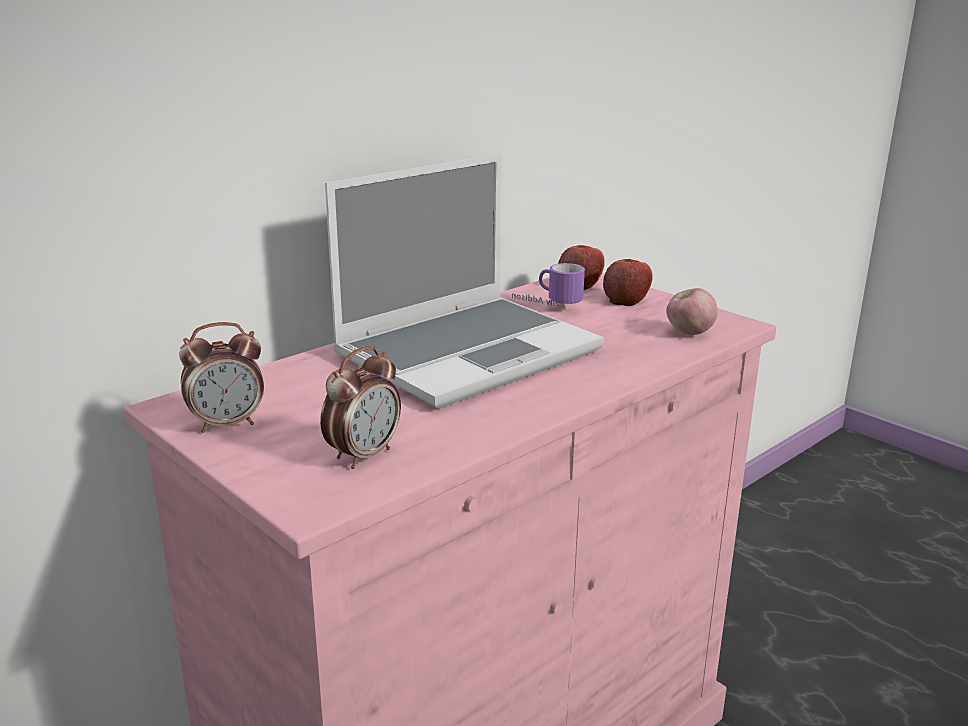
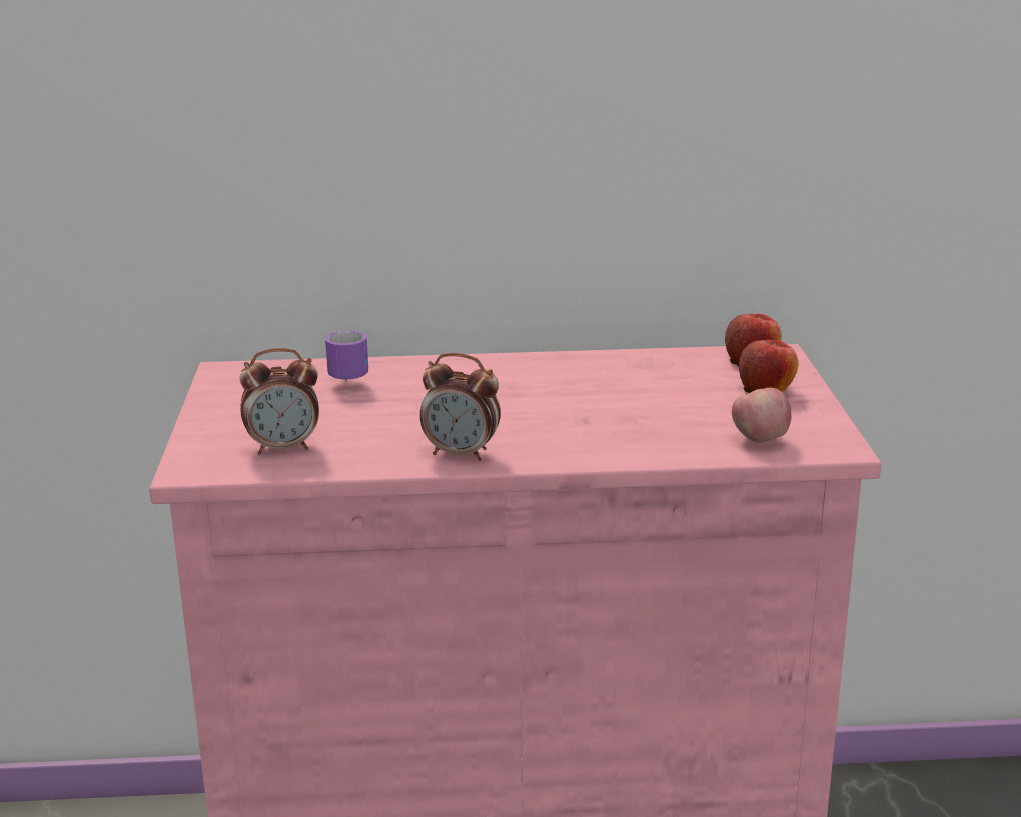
camera: 40 degrees right, 0 degrees up
alarm clock [179,322,264,433] -> alarm clock moved to [420,353,501,461]
laptop [325,154,604,409] -> none
mug [512,263,585,308] -> mug moved to [325,331,368,382]

